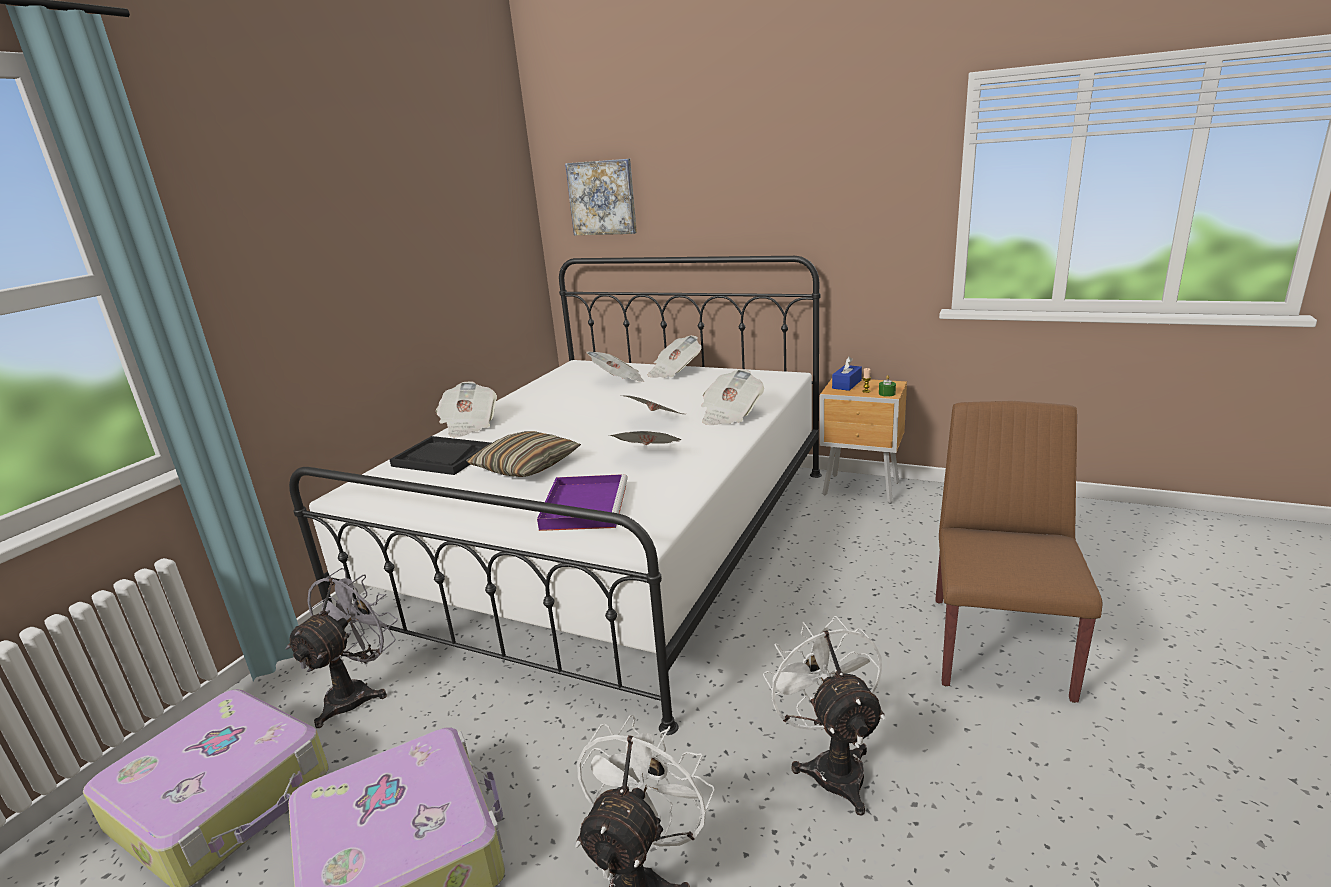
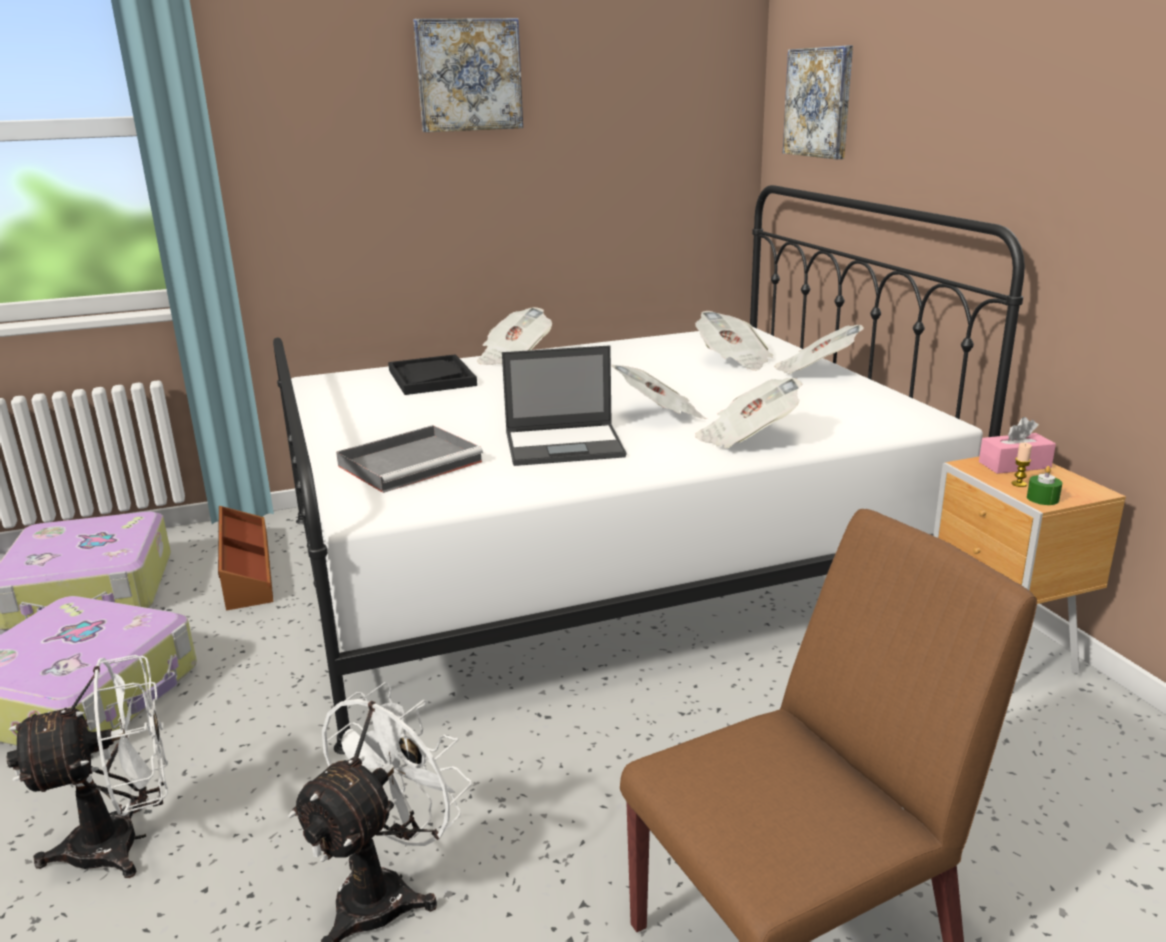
camera: 45 degrees right, 0 degrees up
grey fan [285,568,398,728] -> brown storage box [218,506,273,611]
pillow [466,431,581,477] -> none
purple tray [537,474,628,531] -> grey tray [336,425,483,493]
newspaper [609,431,682,445] -> laptop [502,345,626,466]
blue tissue box [832,357,862,391] -> pink tissue box [979,417,1056,474]
none -> picture [413,18,523,132]

